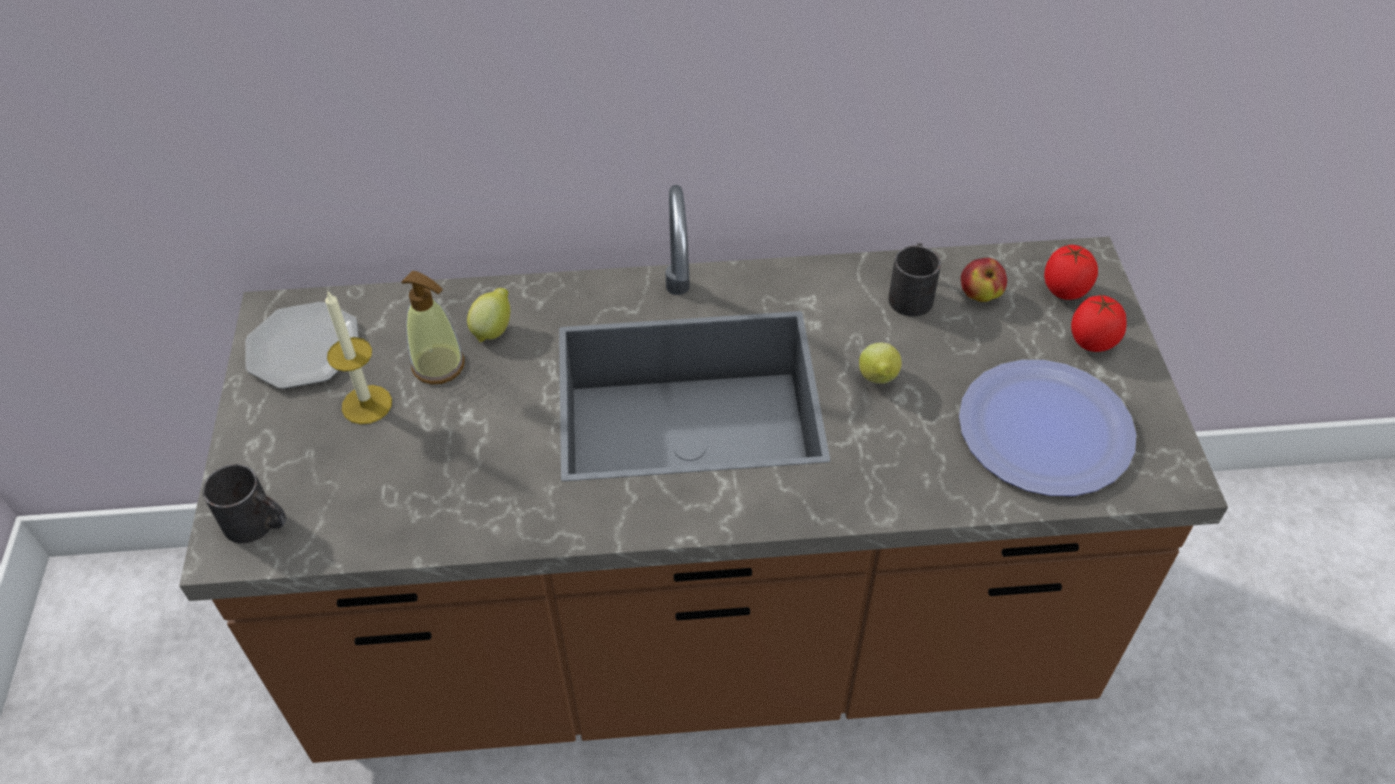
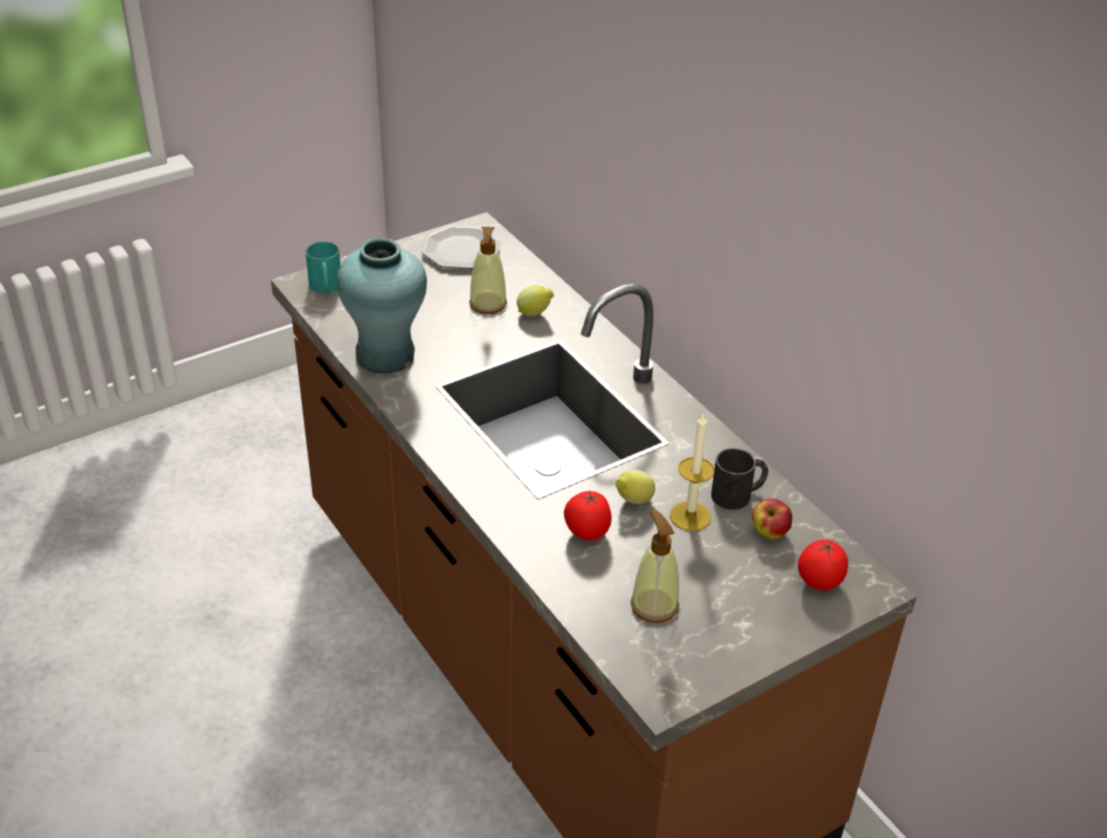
camera: 60 degrees right, 10 degrees down
black mug [202,464,286,543] -> turquoise mug [306,241,341,294]
candle [325,290,392,424] -> candle moved to [670,413,715,531]
plate [959,360,1136,496] -> soap dispenser [630,510,679,623]
tomato [1071,295,1127,352] -> tomato moved to [564,489,612,540]
none -> turquoise vase [337,238,427,374]

